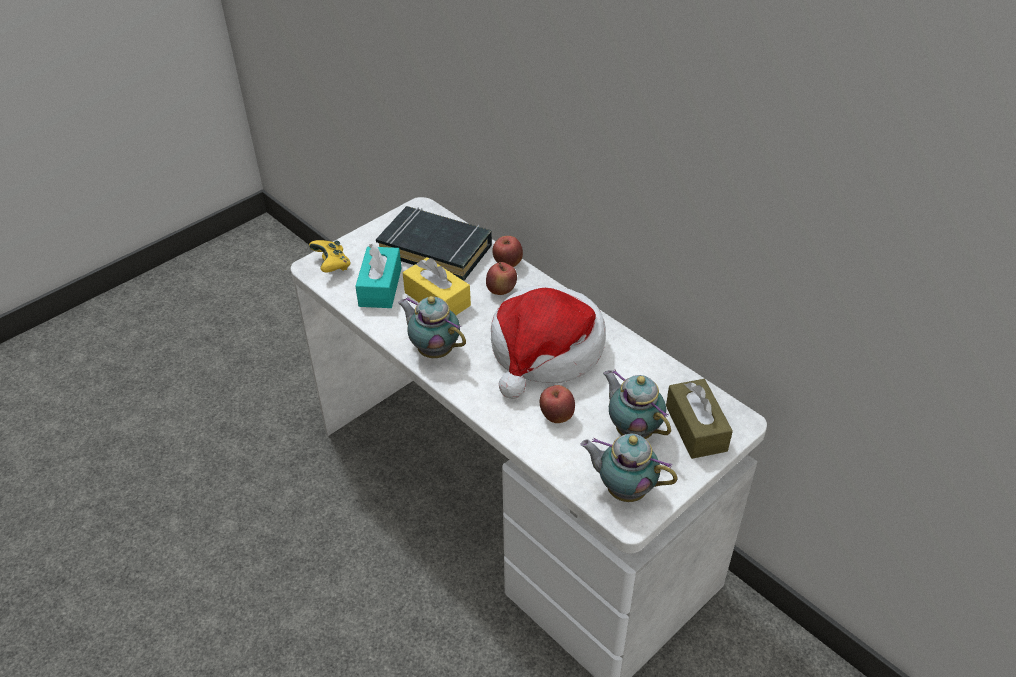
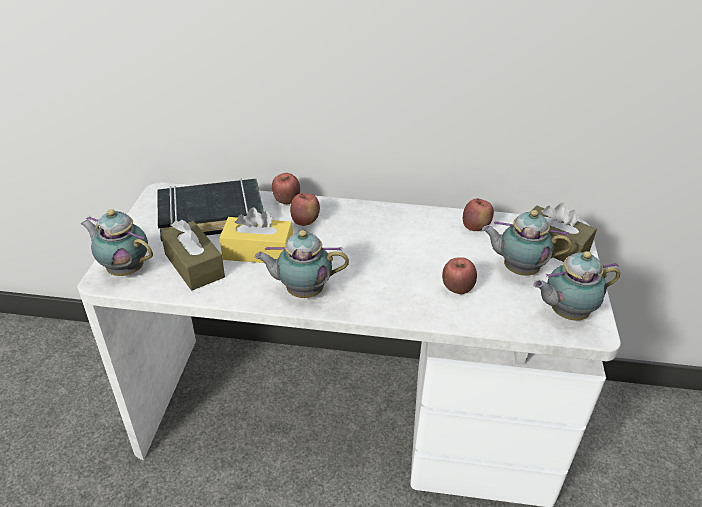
camera: 40 degrees left, 5 degrees down
yellow game controller [309,240,350,272] -> teapot [81,209,153,276]
turquoise tissue box [355,243,402,308] -> brown tissue box [161,220,225,290]
hat [491,285,606,399] -> none
none -> apple [463,199,494,231]

